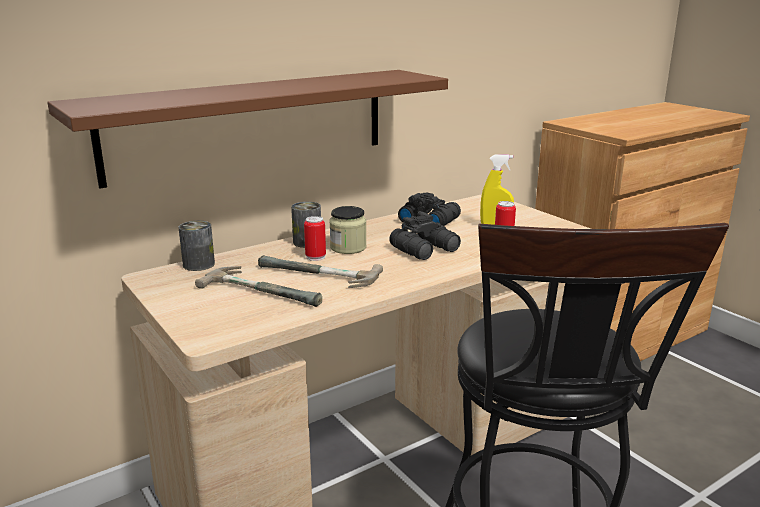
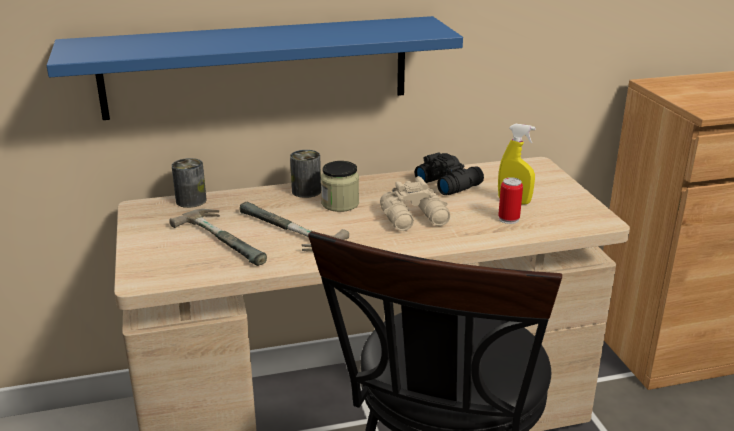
camera: 20 degrees right, 5 degrees up
brown shelf [47,70,448,189] -> blue shelf [46,16,463,120]
can [304,216,326,261] -> none
black binoculars [389,211,461,260] -> beige binoculars [380,176,450,231]

